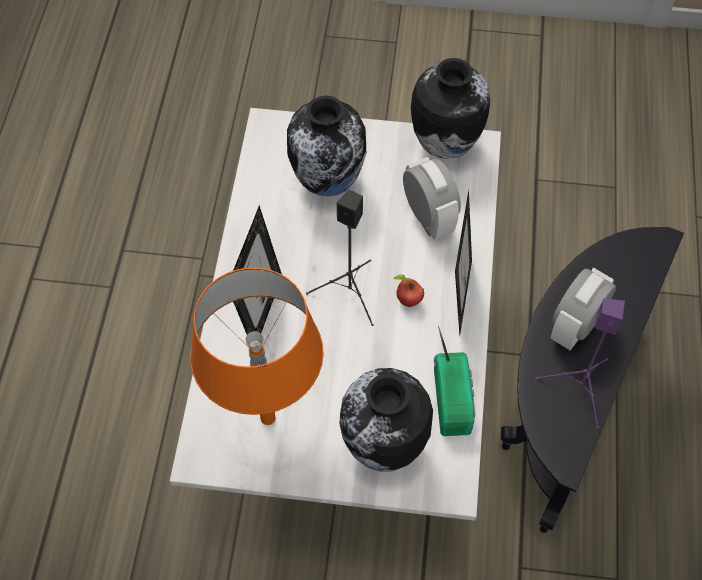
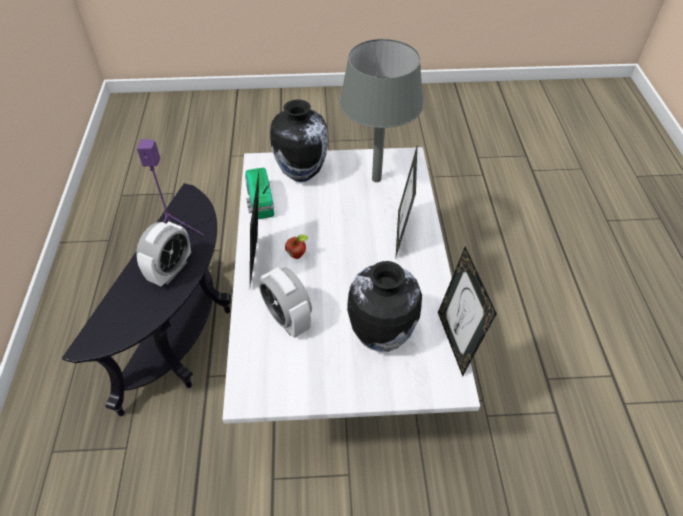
camera: 170 degrees right, 10 degrees down
orange table lamp [190,267,324,425] -> grey table lamp [339,39,424,182]
black speaker [306,190,374,326] -> none
vase [411,58,490,159] -> none
none -> picture frame [438,246,497,376]

